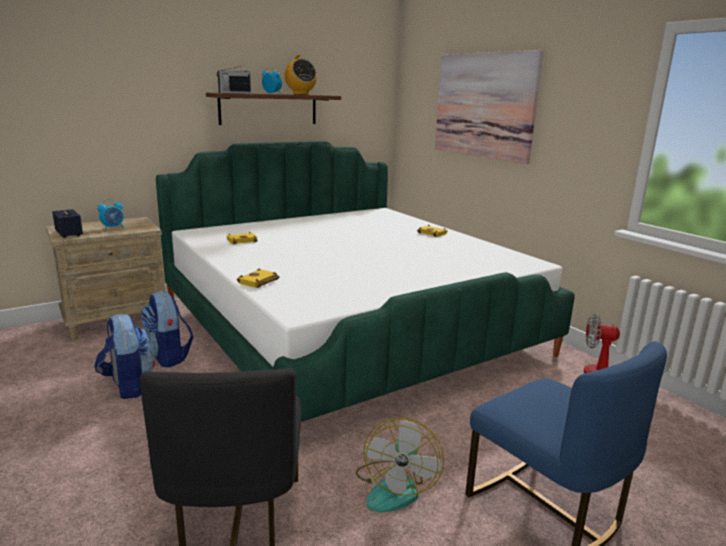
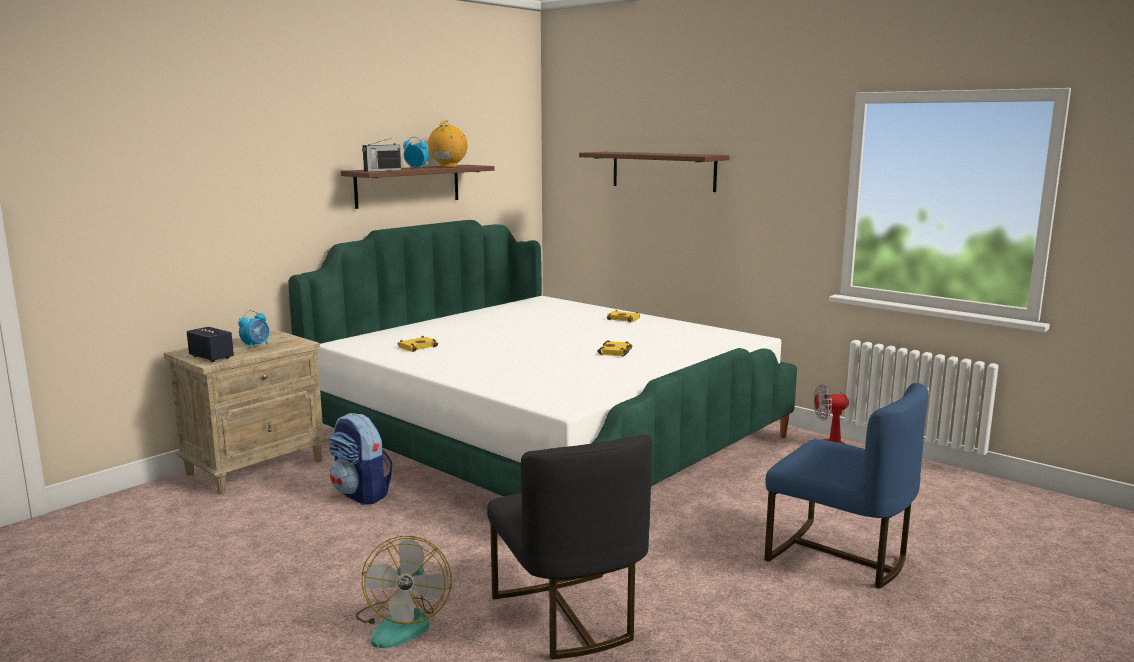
camera: 15 degrees left, 5 degrees down
backpack [94,314,155,399] -> none
yellow book [237,269,279,288] -> yellow book moved to [597,340,632,356]
radio [285,55,317,95] -> radio turned 120 degrees counterclockwise [428,121,467,167]
fan [356,417,444,512] -> fan moved to [356,536,452,648]
picture [435,50,543,164] -> brown shelf [579,152,730,192]

